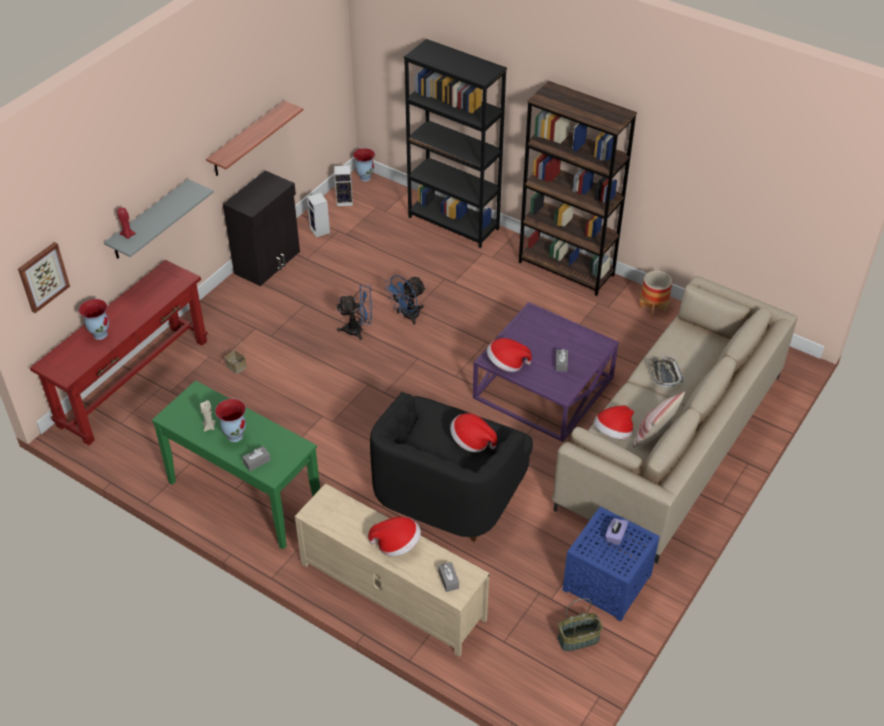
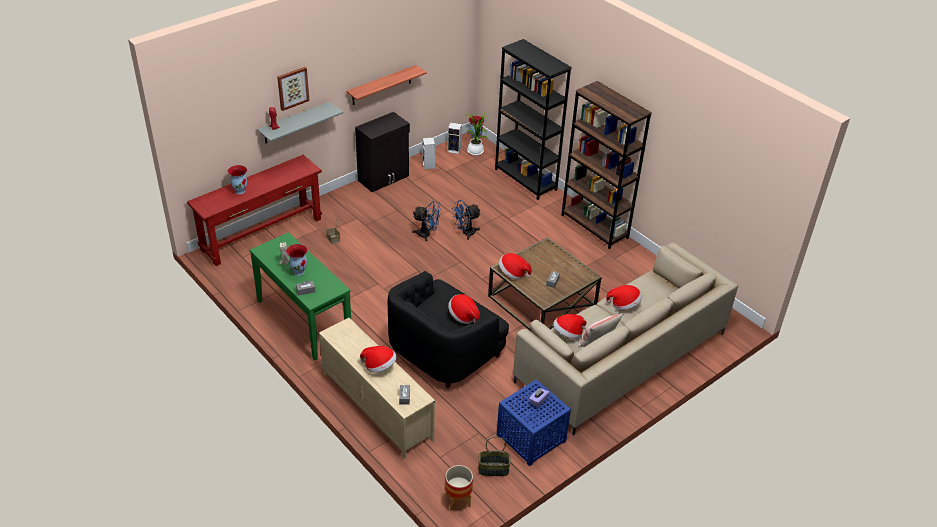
camera: 15 degrees right, 5 degrees down
picture [18,242,70,313] -> picture moved to [277,67,309,111]
purple coffee table [473,302,619,442] -> brown coffee table [488,237,602,330]
planter [639,271,672,320] -> planter moved to [445,465,473,511]
tray [647,357,683,388] -> hat [606,285,642,310]
none -> potted plant [466,112,488,155]

